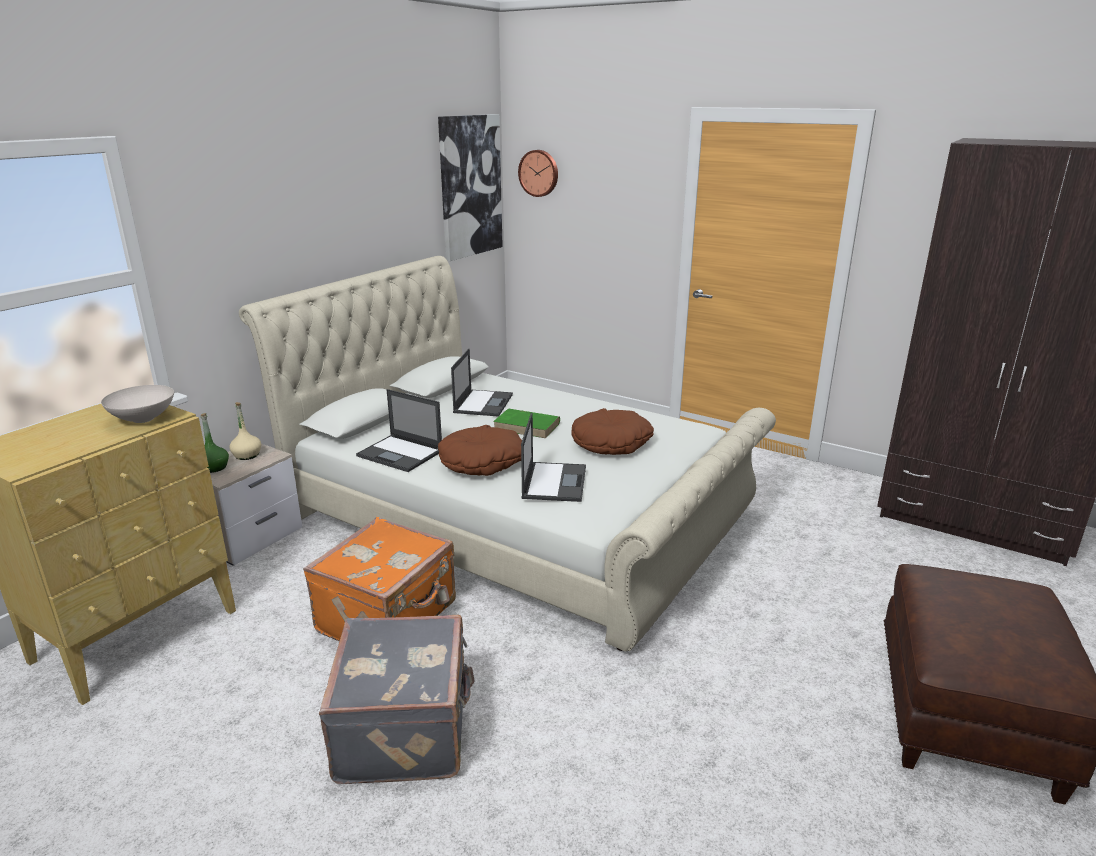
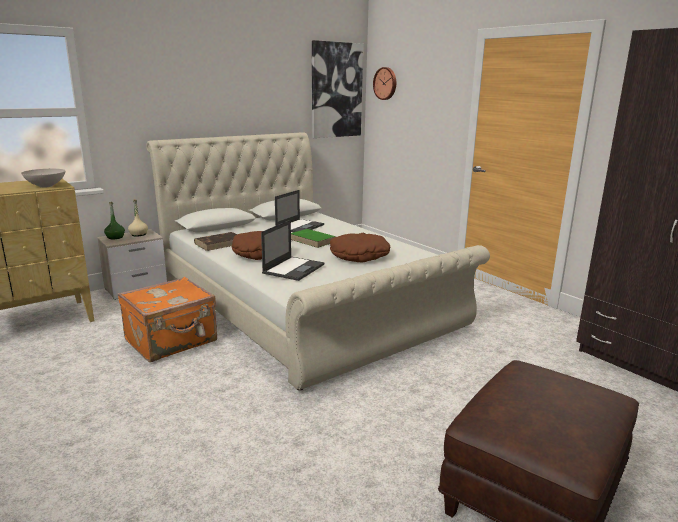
camera: 20 degrees right, 5 degrees down
grey suitcase [319,615,475,784] -> none
laptop [356,389,442,472] -> brown book [194,232,237,251]

